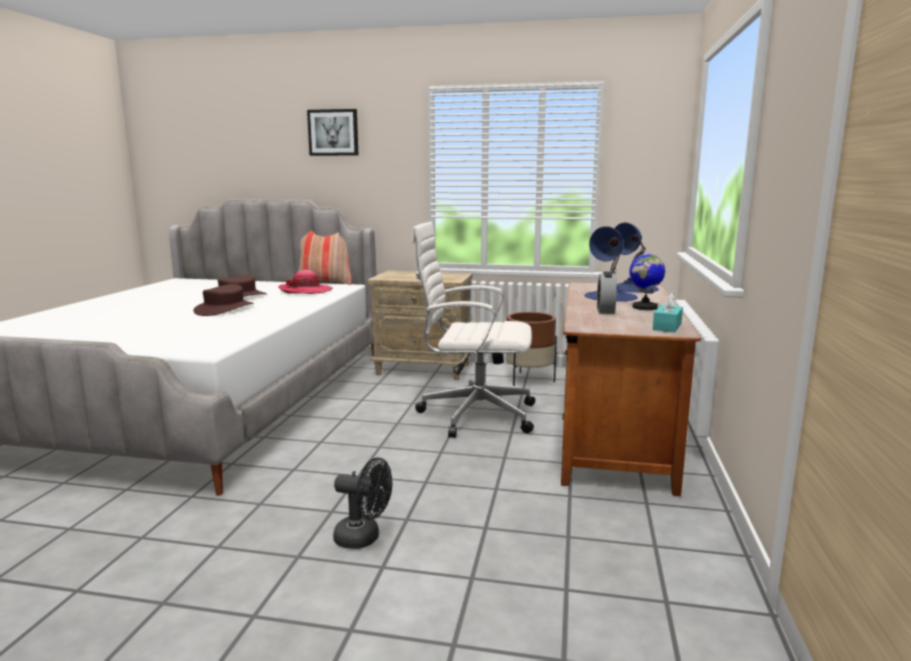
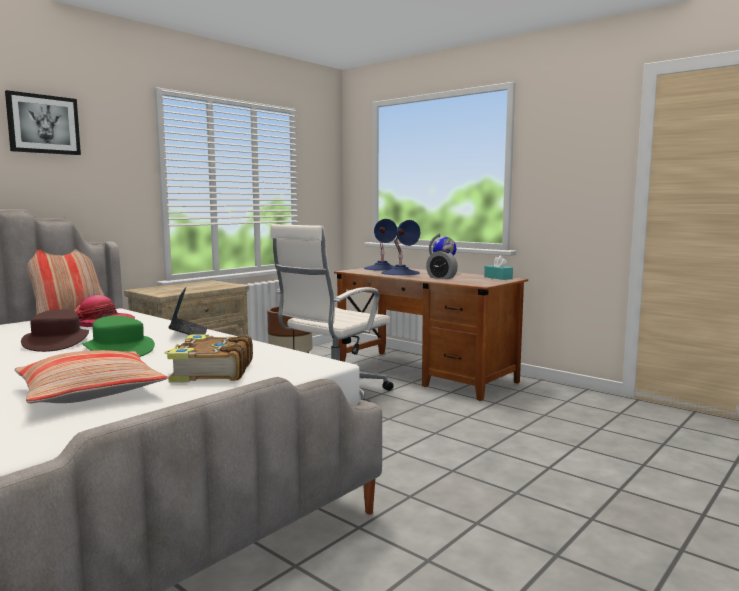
camera: 60 degrees left, 5 degrees down
brown hat [193,284,254,316] -> green hat [82,316,155,357]
black fan [333,458,392,549] -> none
none -> pillow [15,350,168,403]
none -> book [165,334,253,383]
none -> laptop [169,287,208,335]

